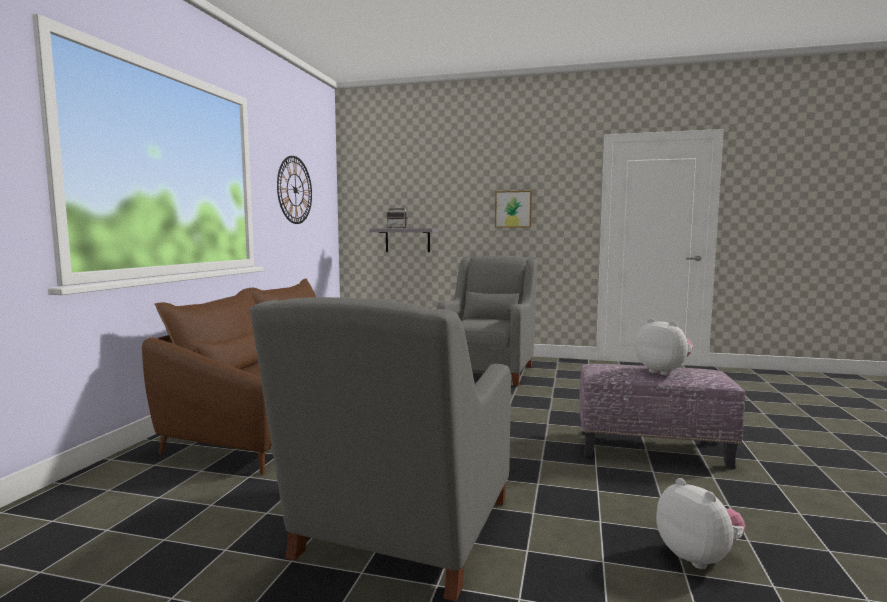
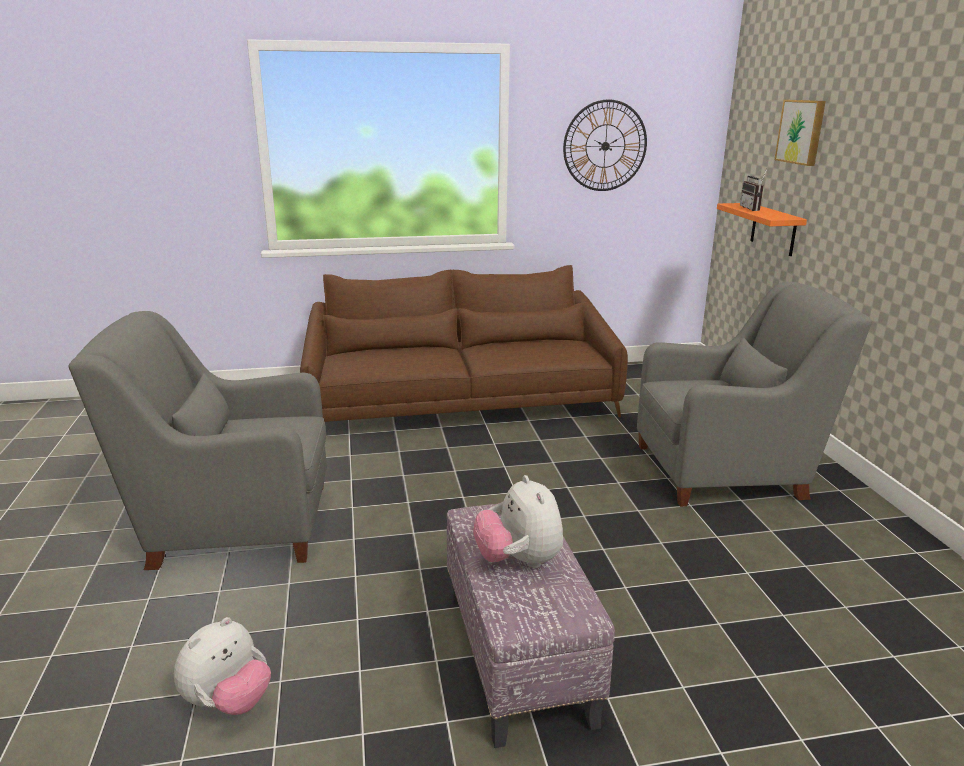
camera: 65 degrees right, 15 degrees up
grey shelf [369,228,438,252] -> orange shelf [717,203,807,256]
picture [495,191,532,228] -> picture moved to [775,100,826,166]
plush toy [635,318,693,375] -> plush toy turned 135 degrees clockwise [473,475,563,568]

